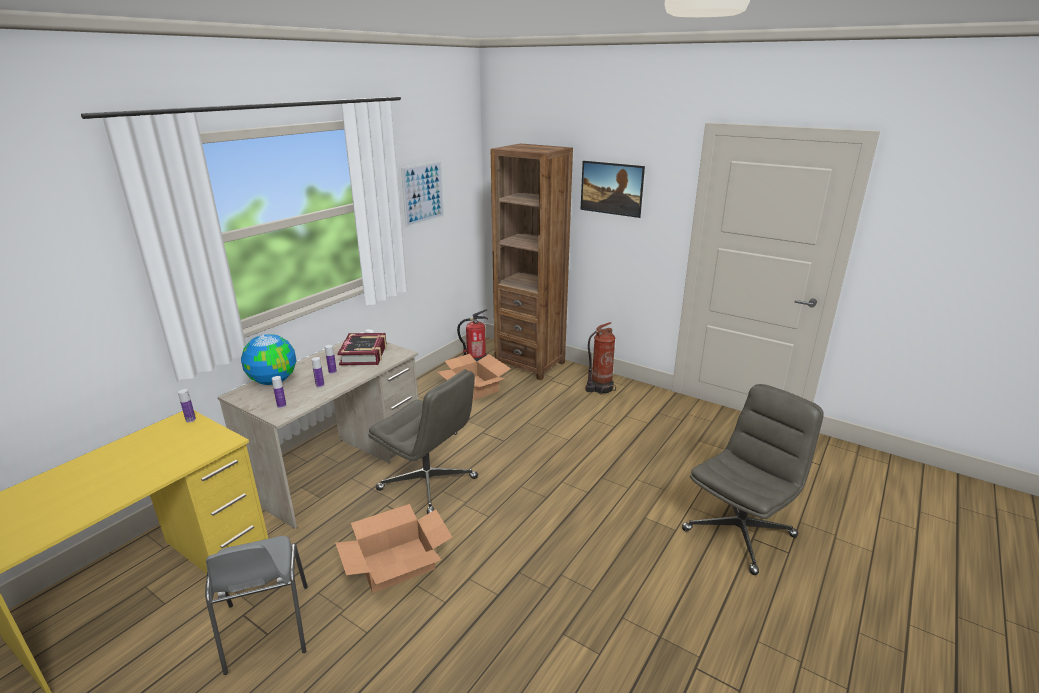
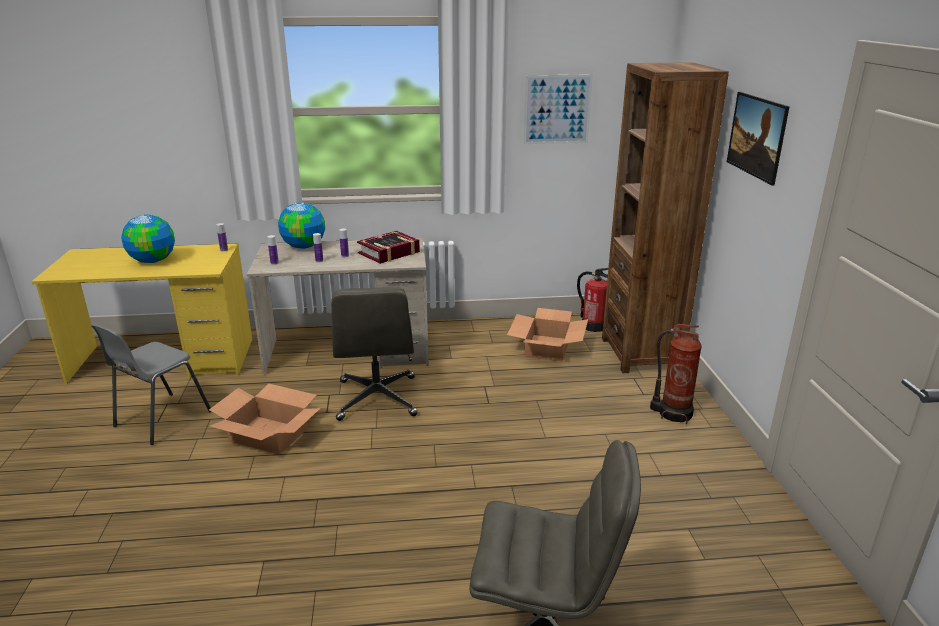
camera: 50 degrees right, 0 degrees up
none -> globe [121,214,175,263]

